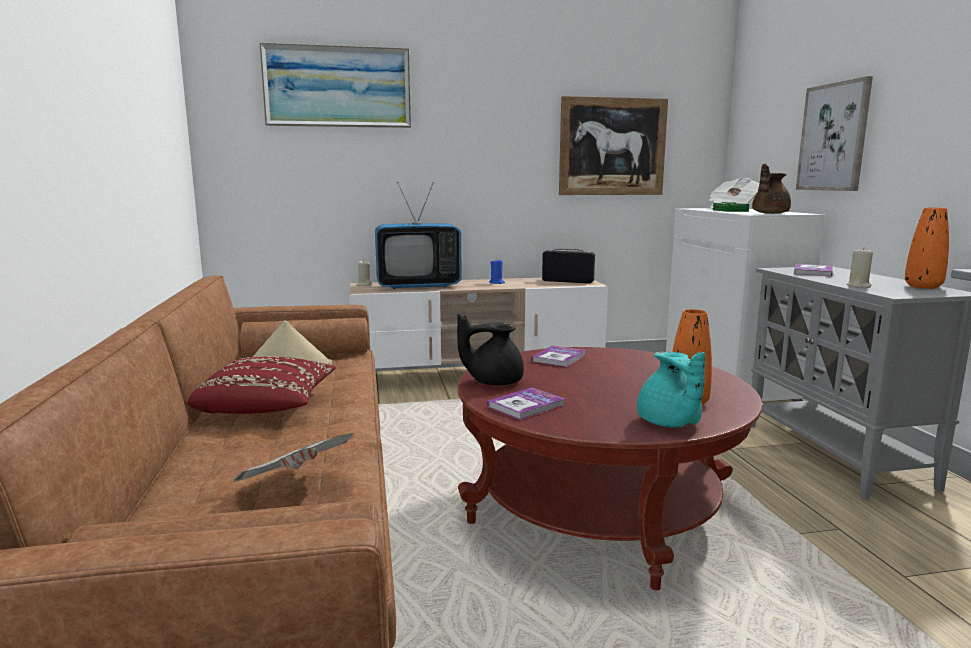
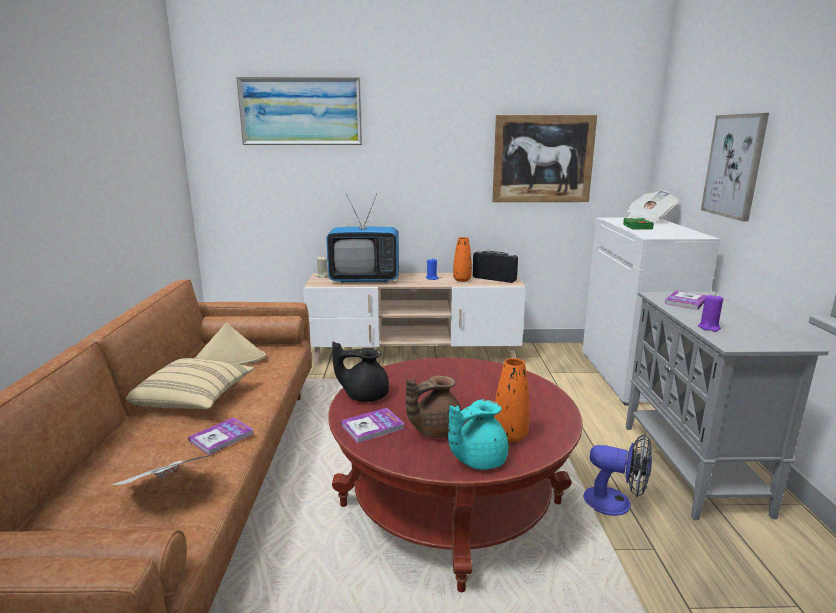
camera: 10 degrees right, 5 degrees up
red pillow [187,356,336,414] -> beige pillow [126,358,254,409]
book [531,345,585,367] -> book moved to [188,417,254,455]
turquoise teapot [637,352,705,428] -> turquoise teapot turned 60 degrees clockwise [448,400,508,470]
brown teapot [752,164,791,214] -> brown teapot moved to [406,375,462,438]
beige candle [847,247,873,288] -> purple candle [698,294,723,332]
orange vase [905,208,949,289] -> orange vase moved to [453,237,472,282]
none -> fan [583,434,652,516]

